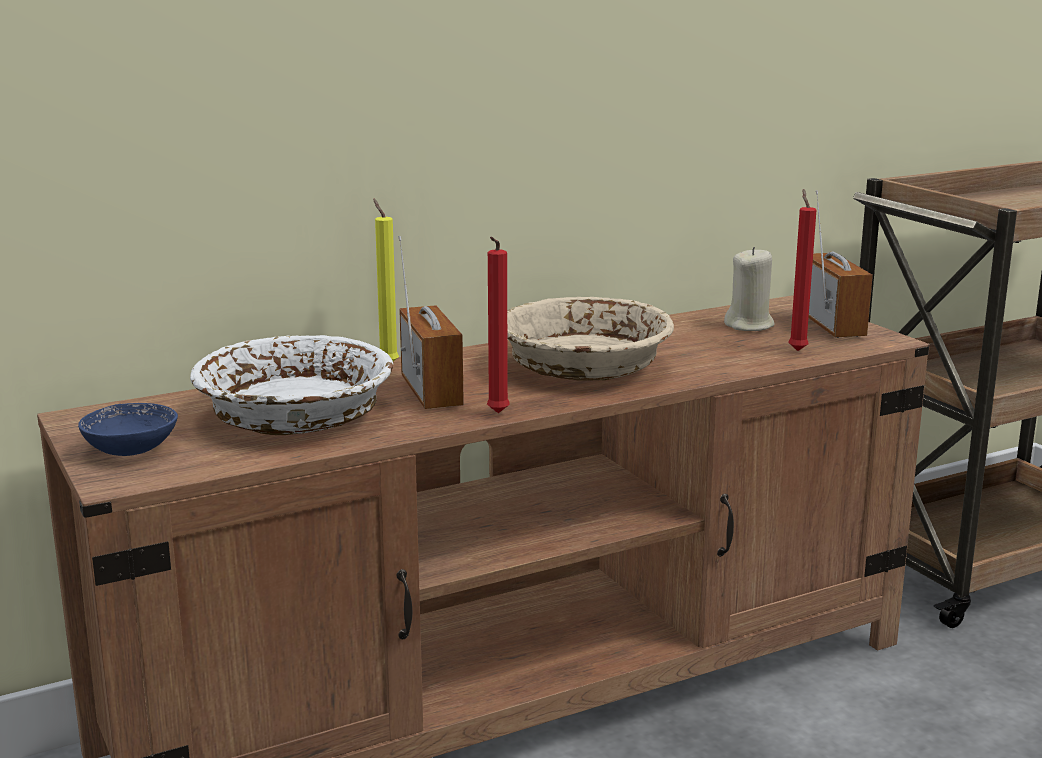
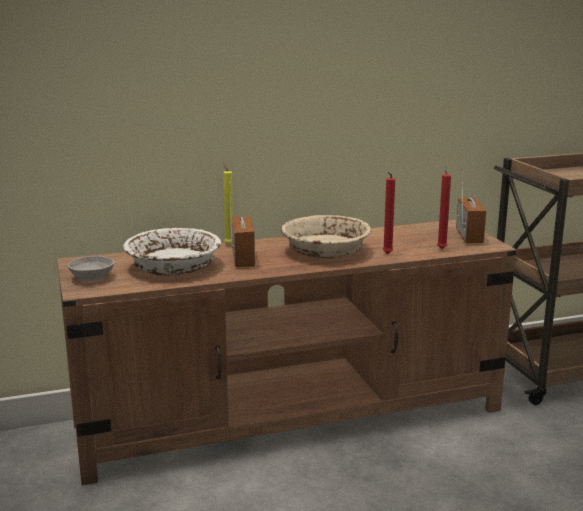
camera: 10 degrees right, 0 degrees up
blue bowl [78,403,178,456] -> grey bowl [68,256,114,281]
red candle [487,237,510,413] -> red candle moved to [383,172,395,254]
beige candle [724,247,775,331] -> none

